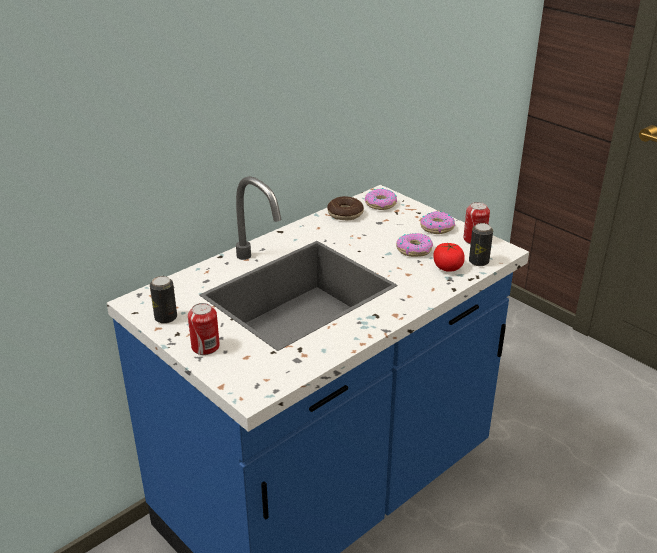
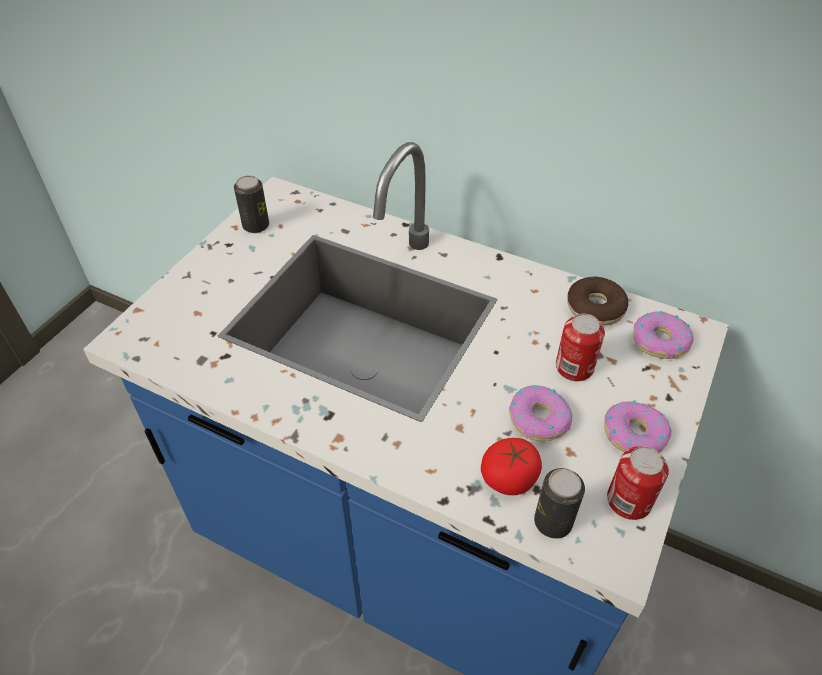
camera: 70 degrees right, 15 degrees up
can [188,303,220,355] -> can moved to [556,314,605,381]

